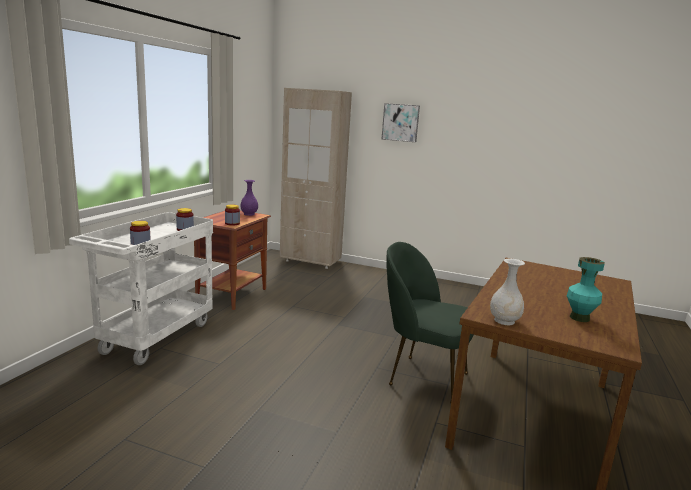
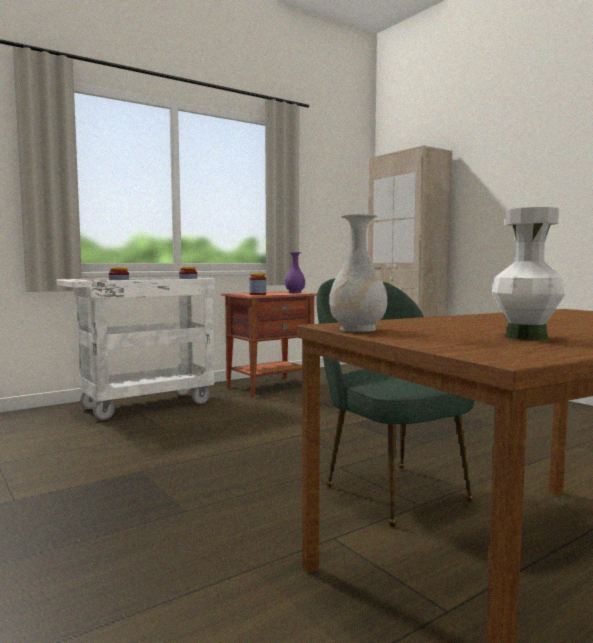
camera: 35 degrees right, 10 degrees down
picture [382,103,420,142] -> none
turquoise vase [567,257,605,322] -> white vase [492,207,567,340]

